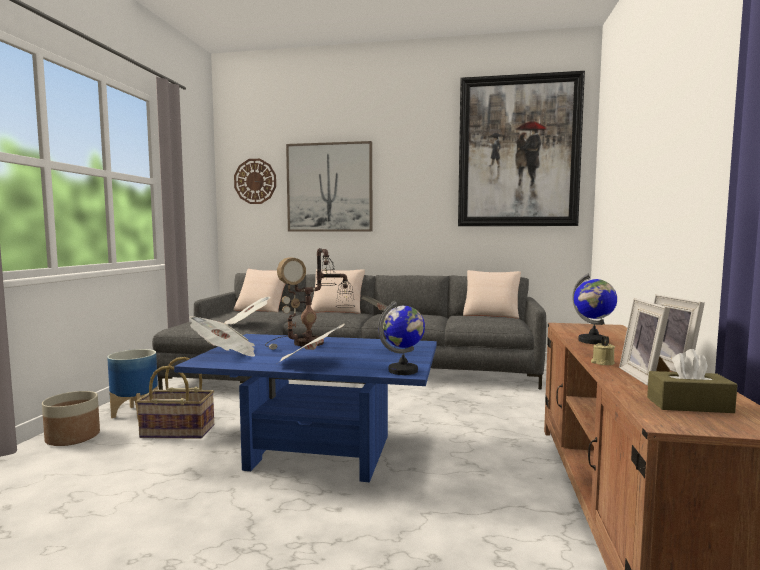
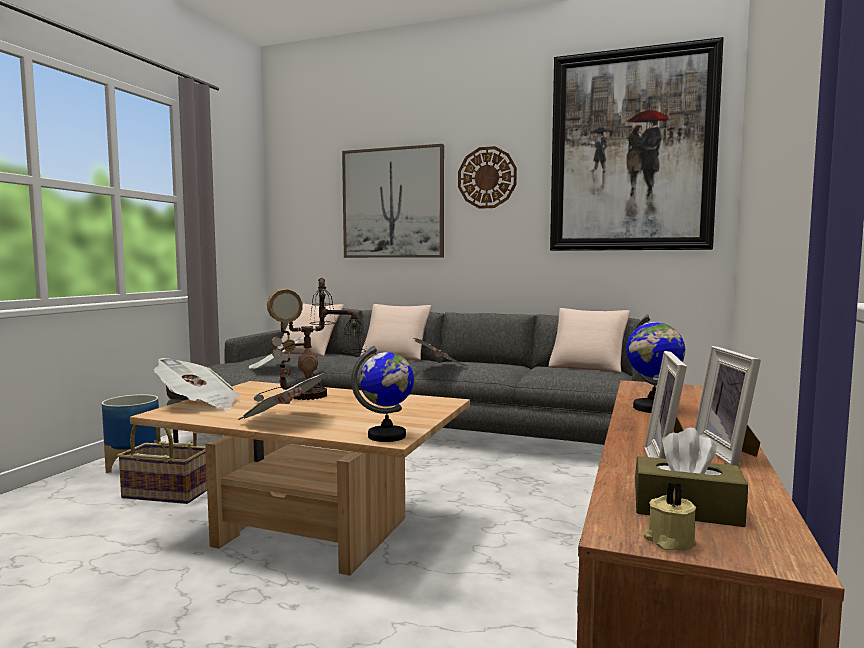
camera: 10 degrees right, 0 degrees up
planter [42,391,100,446] -> none
blue coffee table [174,334,437,482] -> beige coffee table [130,381,470,576]
wall clock [234,159,276,204] -> wall clock moved to [458,146,517,209]
beige candle [591,336,615,365] -> beige candle moved to [644,483,697,551]

